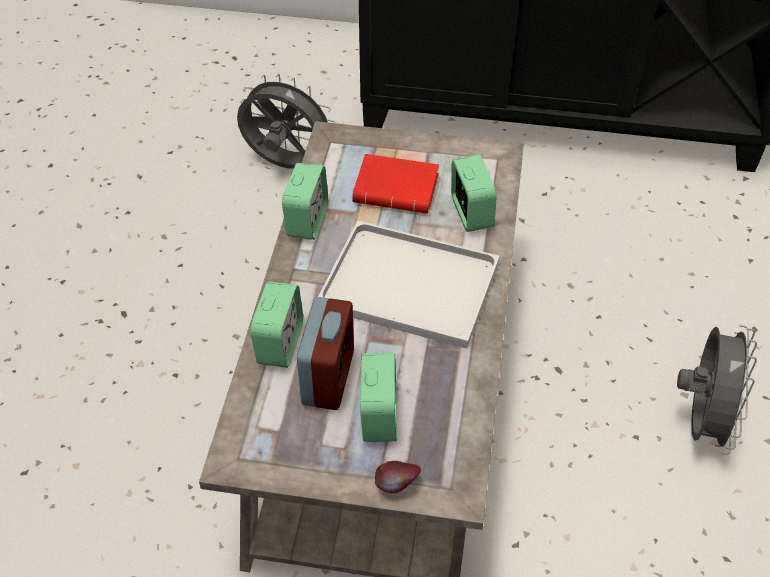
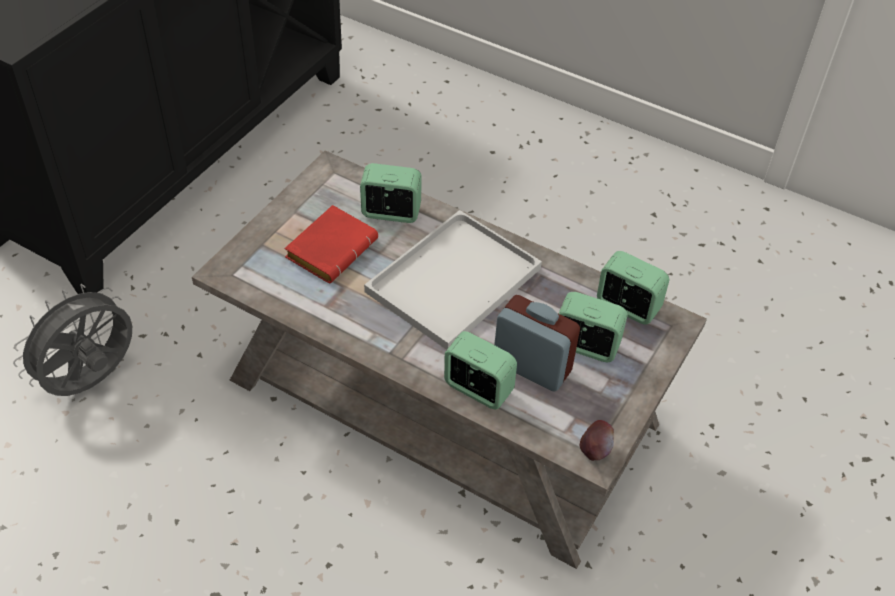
camera: 70 degrees left, 0 degrees up
alarm clock [282,163,328,240] -> alarm clock moved to [597,251,669,325]
apple [375,461,421,493] -> apple moved to [580,420,614,461]
grey fan [677,325,757,455] -> none

